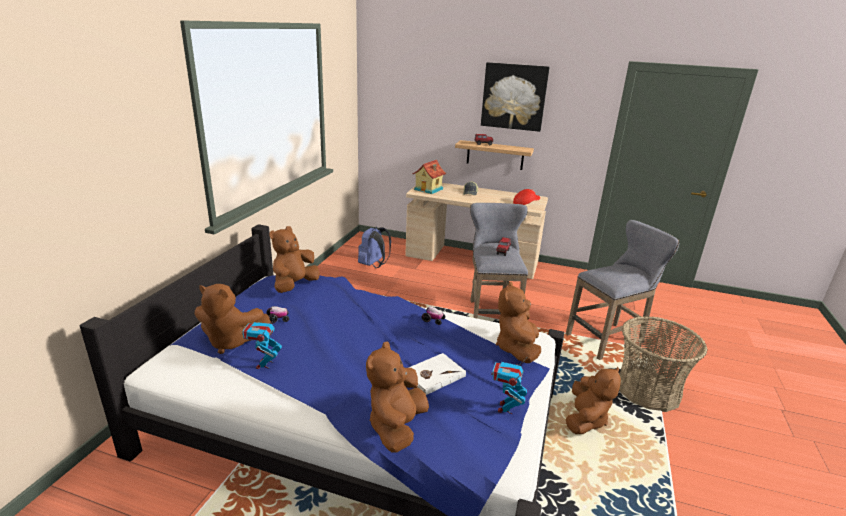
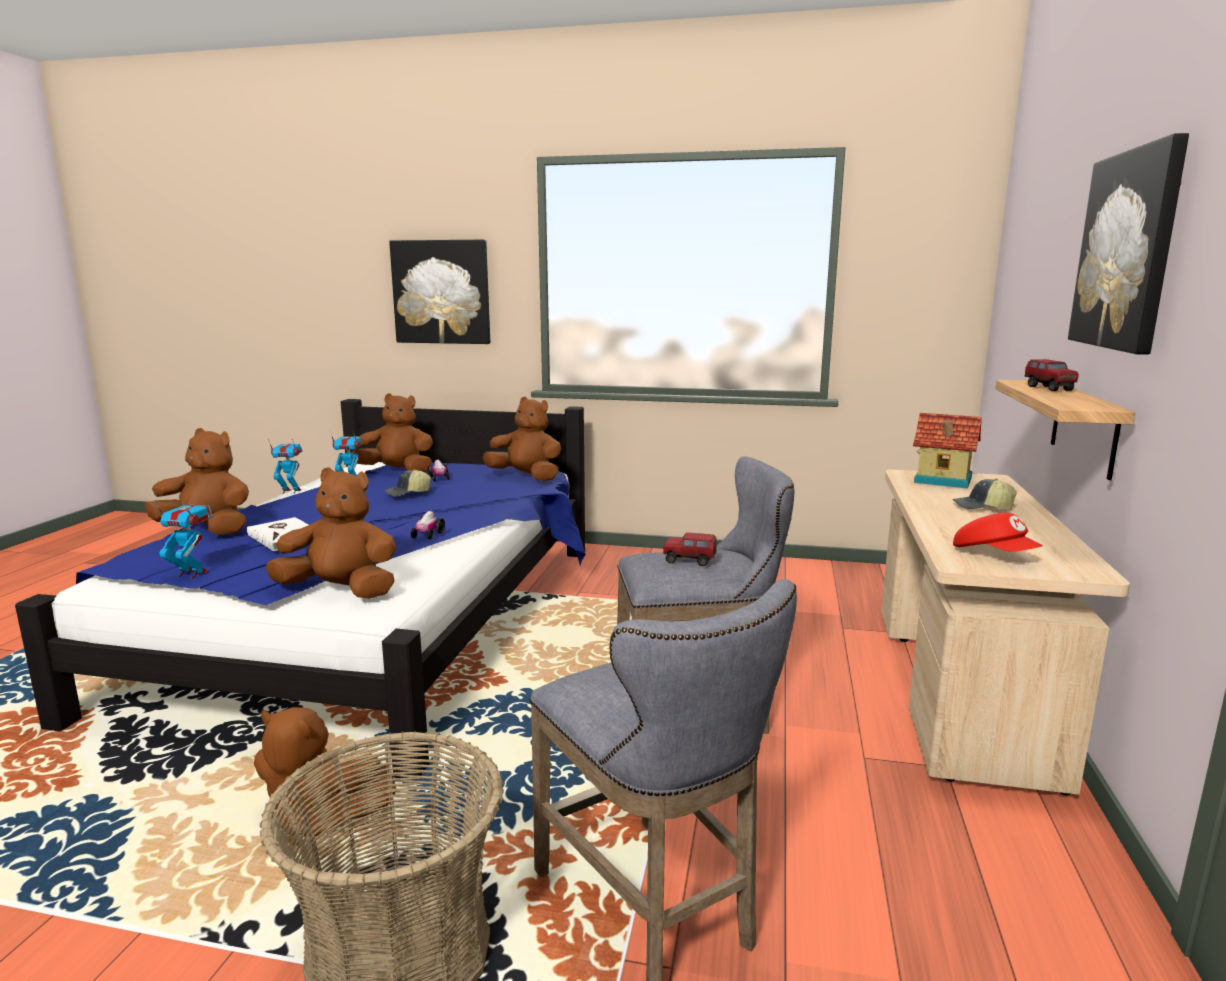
camera: 85 degrees right, 10 degrees down
brown plush toy [195,284,271,354] -> brown plush toy turned 90 degrees clockwise [352,393,433,472]
blue backpack [358,227,391,268] -> none
none -> toy robot [268,439,303,494]
none -> cap [385,469,431,497]
none -> picture [389,240,490,344]

